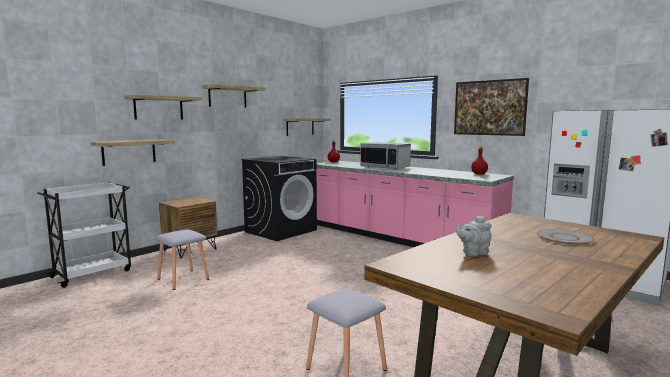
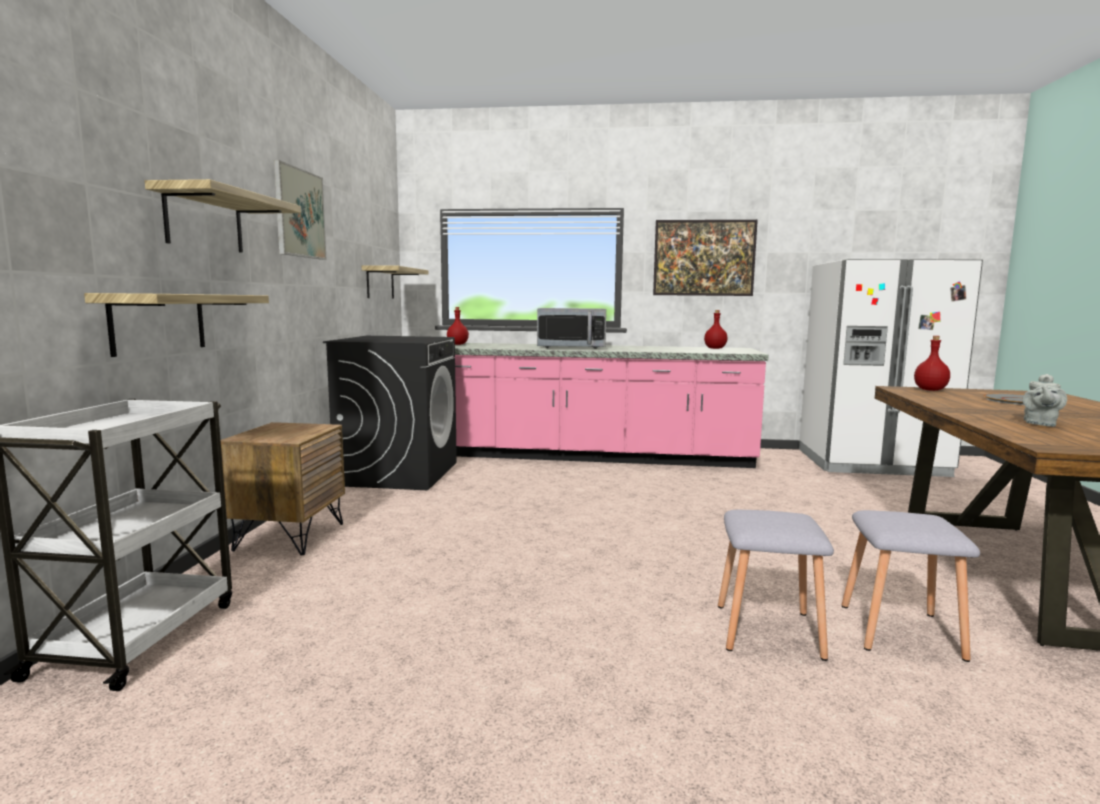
camera: 35 degrees left, 0 degrees up
grey stool [156,229,209,290] -> grey stool moved to [718,510,834,661]
shelf [201,84,265,108] -> picture [274,160,327,260]
none -> red bottle [914,336,950,391]

